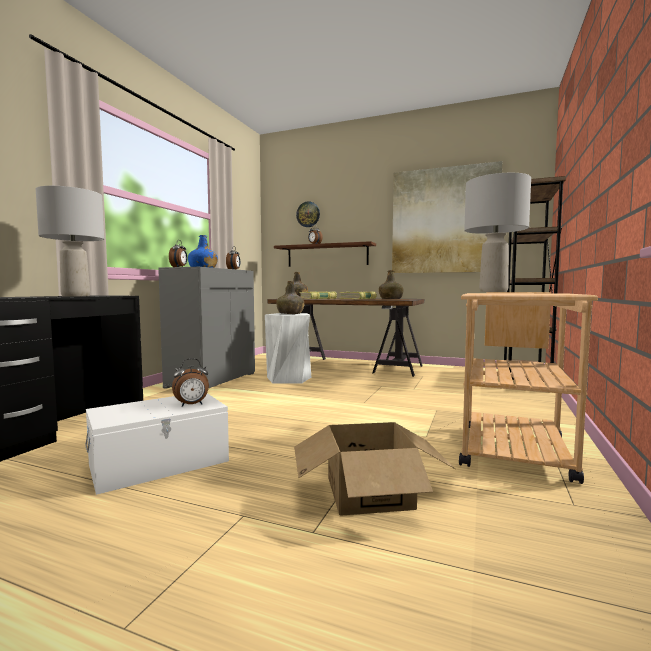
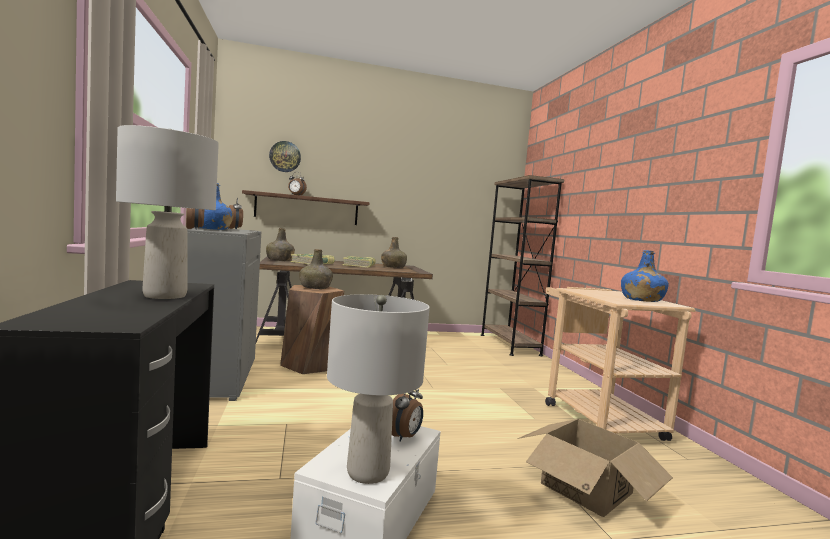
camera: 35 degrees left, 0 degrees up
white stool [265,313,311,384] -> brown stool [280,285,344,374]
picture [392,161,502,273] -> none
grey table lamp [464,173,531,292] -> grey table lamp moved to [327,294,430,484]
none -> blue bottle [621,250,669,302]

